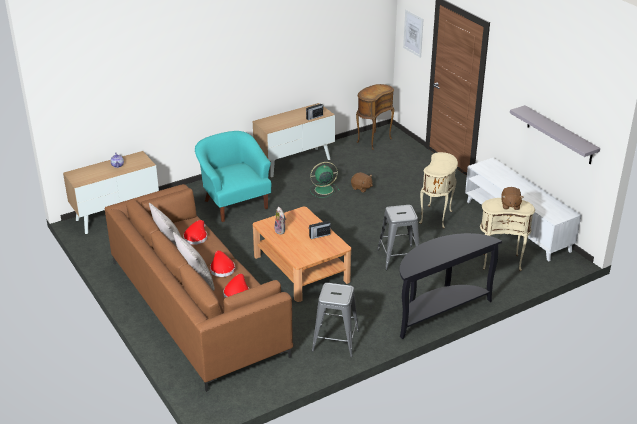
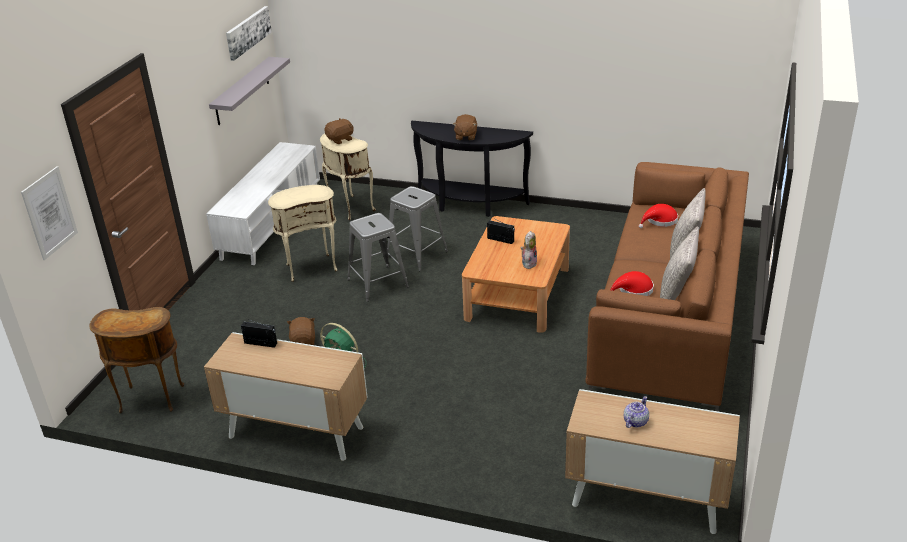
camera: 130 degrees left, 0 degrees up
turquoise armchair [195,131,271,222] -> none
red hat [210,250,235,277] -> none
grey stool [312,283,359,357] -> grey stool moved to [347,213,409,302]
none -> picture [226,6,272,61]
none -> brown plush toy [453,114,477,140]

